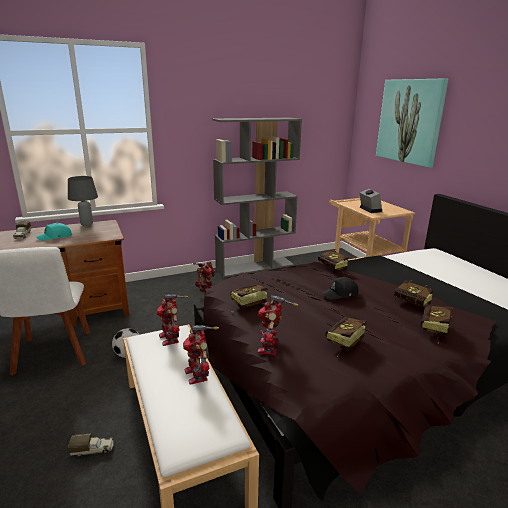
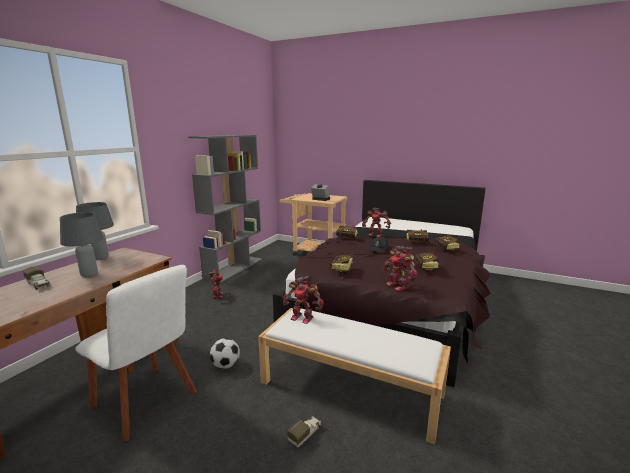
camera: 40 degrees left, 5 degrees down
turquoise cap [36,223,72,241] -> grey table lamp [60,212,104,277]
toy robot [183,325,219,385] -> toy robot moved to [362,208,391,237]
picture [376,78,448,168] -> none

